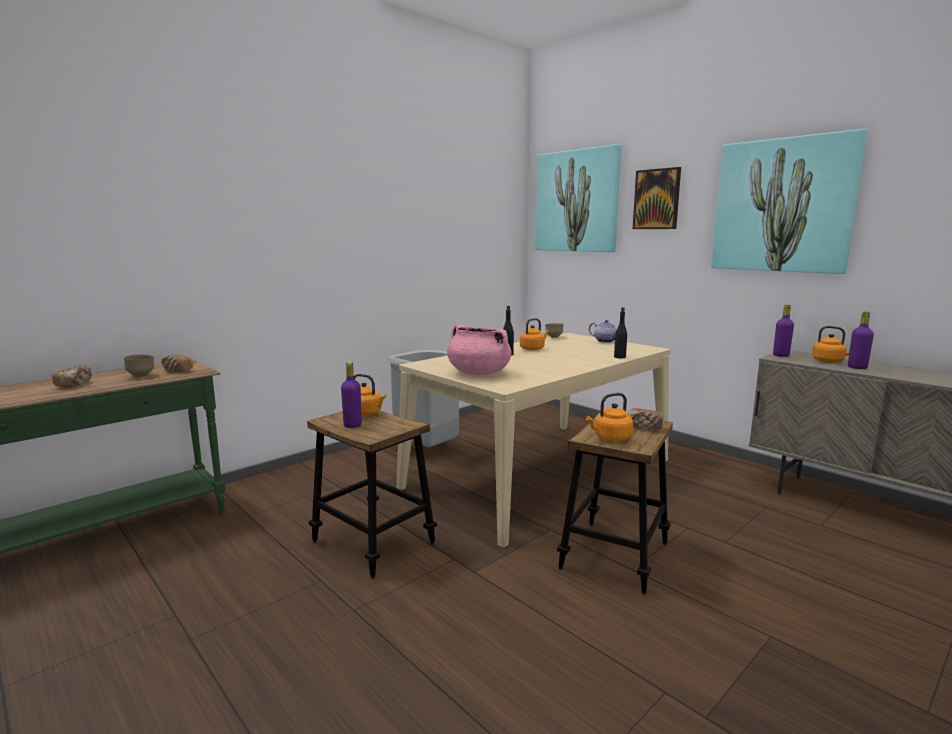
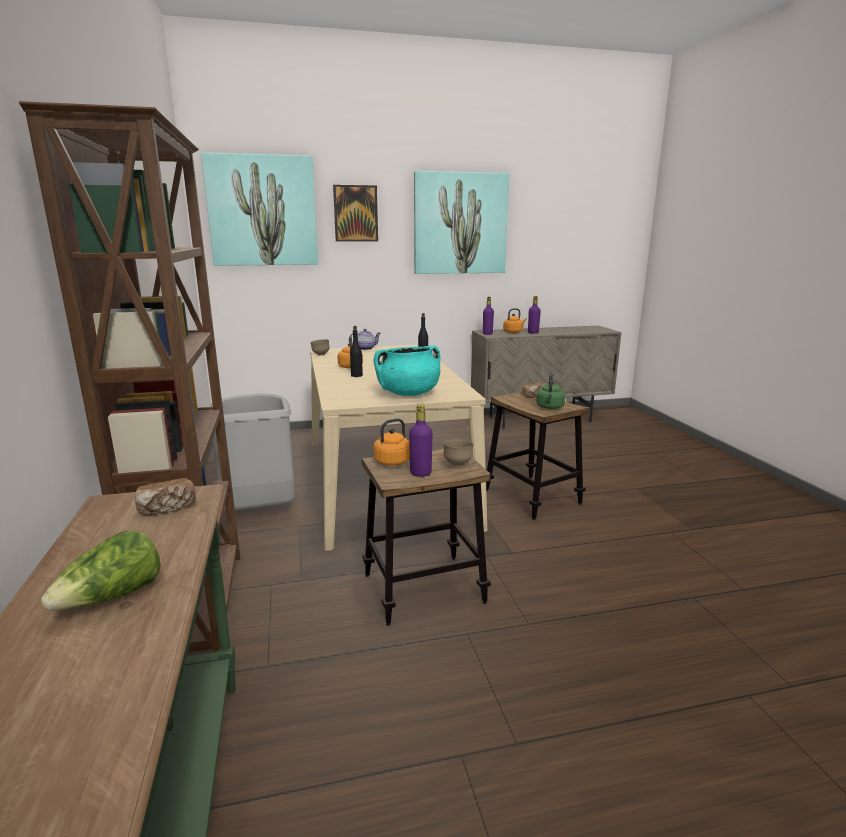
camera: 60 degrees left, 5 degrees up
bread [52,365,92,388] -> lettuce [41,530,161,611]
brown bowl [124,354,154,377] -> brown bowl moved to [443,439,474,466]
pink cooking pot [447,324,511,375] -> turquoise cooking pot [374,346,440,396]
orange kettle [586,393,633,441] -> green kettle [536,372,565,409]
none -> brown bookcase [19,101,240,653]

